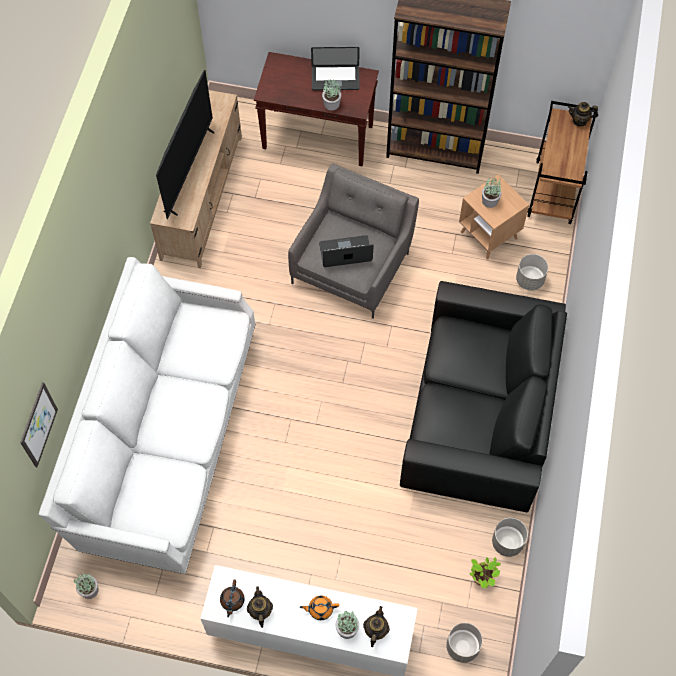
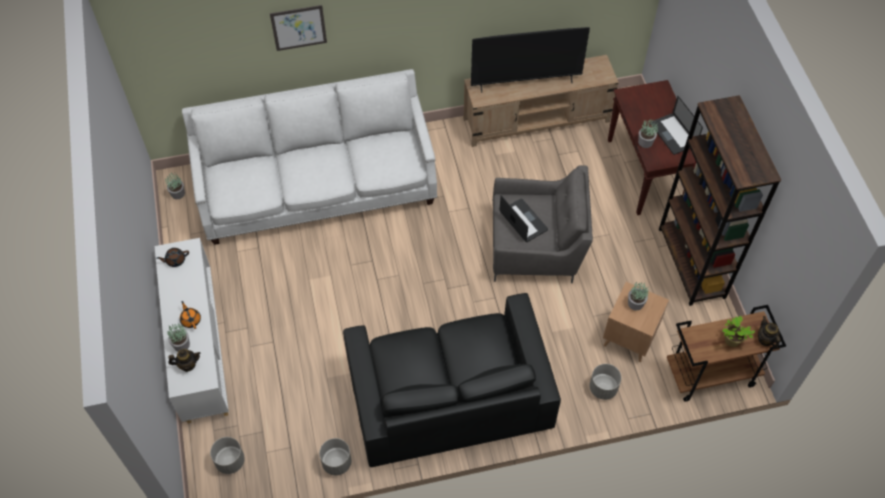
camera: 65 degrees right, 5 degrees down
picture [20,382,58,467] -> picture moved to [270,5,327,51]
teapot [247,586,273,628] -> none
potted plant [469,557,501,589] -> potted plant moved to [723,315,755,347]

